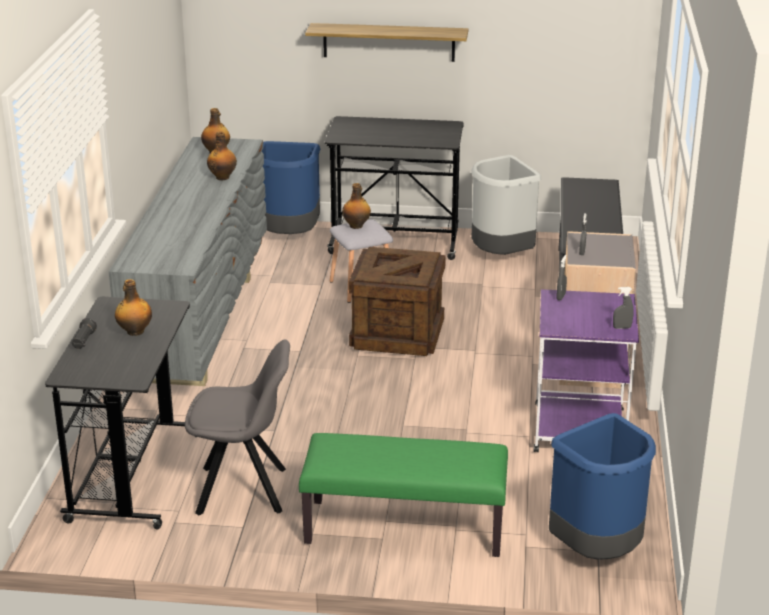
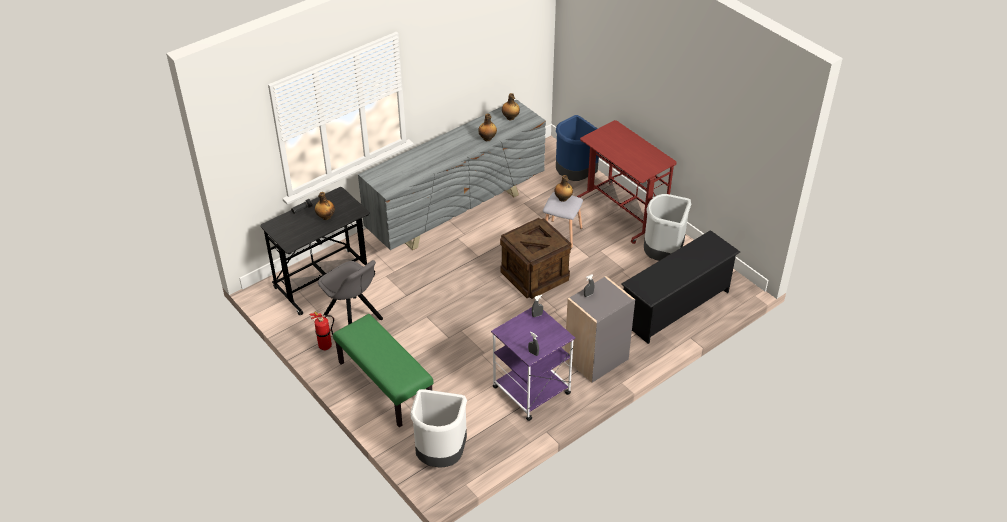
camera: 45 degrees right, 15 degrees up
shelf [305,23,468,62] -> none
black desk [325,116,464,260] -> red desk [577,120,677,244]
blue trash can [549,413,656,560] -> white trash can [410,389,467,468]
none -> fire extinguisher [310,312,335,350]

